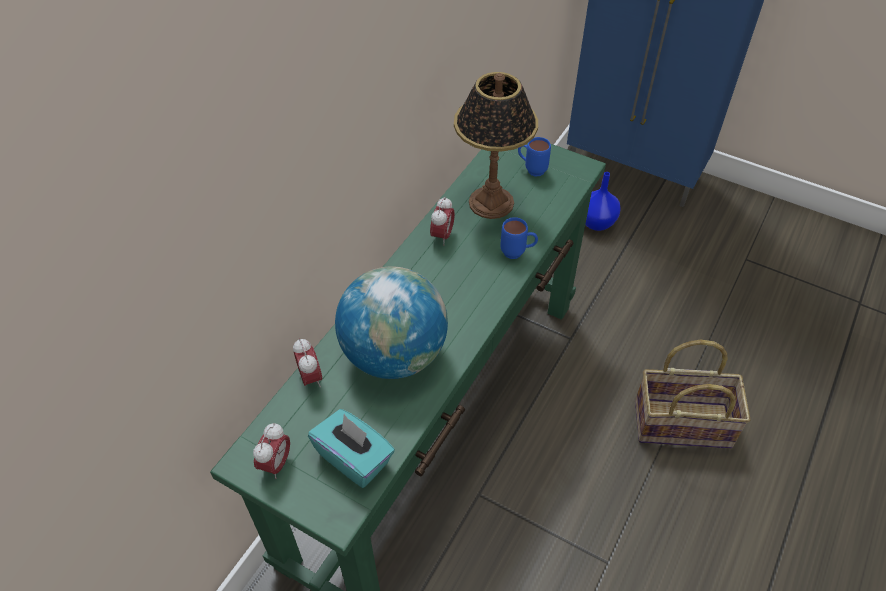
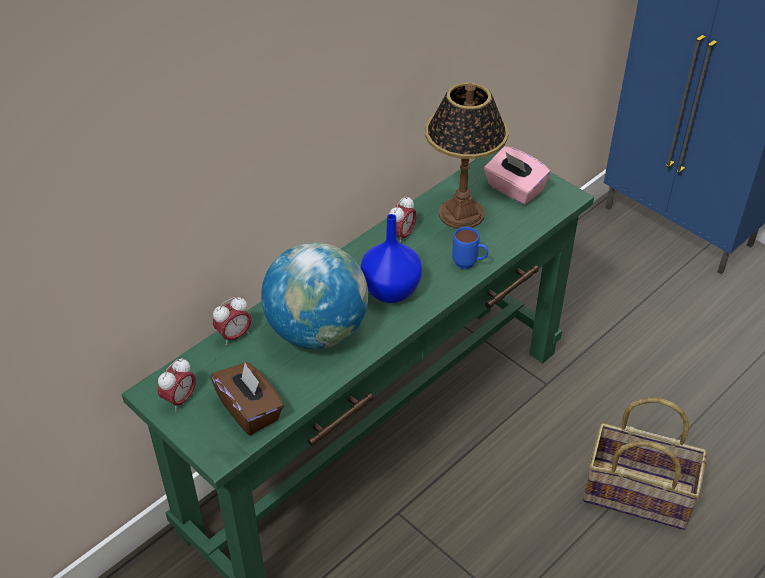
camera: 15 degrees right, 5 degrees down
alarm clock [293,338,322,387] -> alarm clock turned 60 degrees clockwise [213,297,251,345]
turquoise tissue box [308,409,395,488] -> brown tissue box [211,362,284,435]
blue mug [518,137,551,177] -> pink tissue box [484,146,551,205]
blue vase [585,172,621,231] -> blue vase moved to [360,214,422,303]

